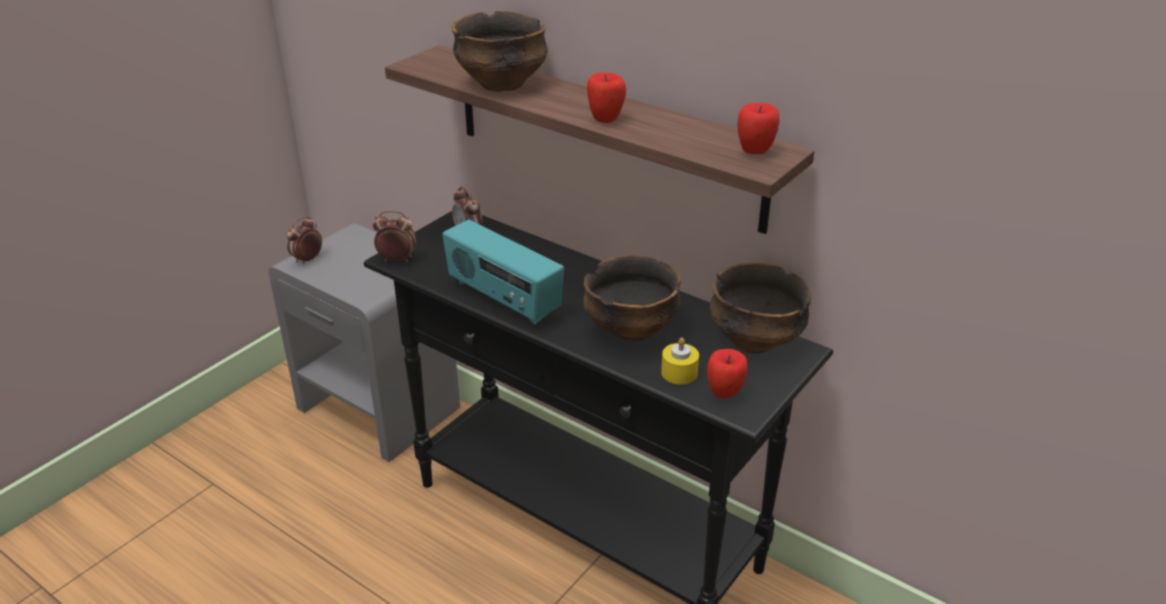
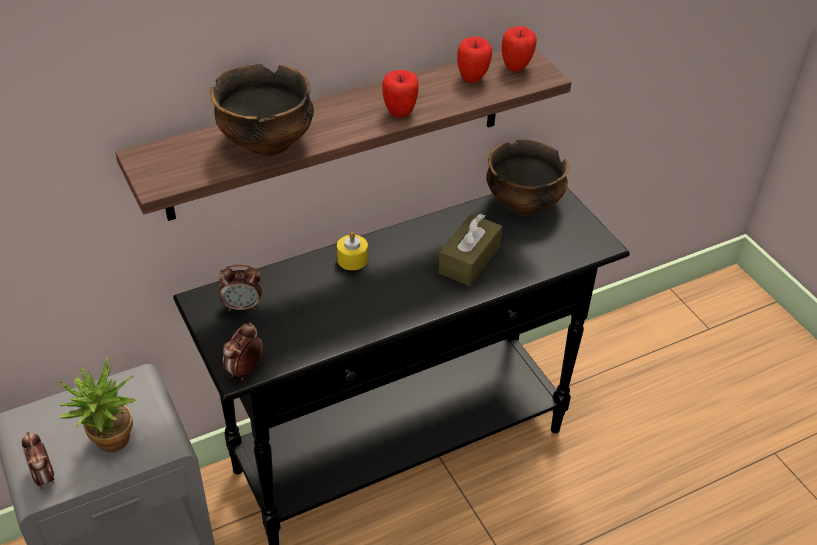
camera: 65 degrees left, 10 degrees up
radio [443,220,564,325] -> none
bowl [583,255,681,341] -> brown tissue box [438,213,503,286]
yellow candle [661,338,699,385] -> yellow candle moved to [337,232,368,270]
apple [707,349,748,398] -> apple moved to [457,36,492,83]
none -> potted plant [59,357,137,452]

